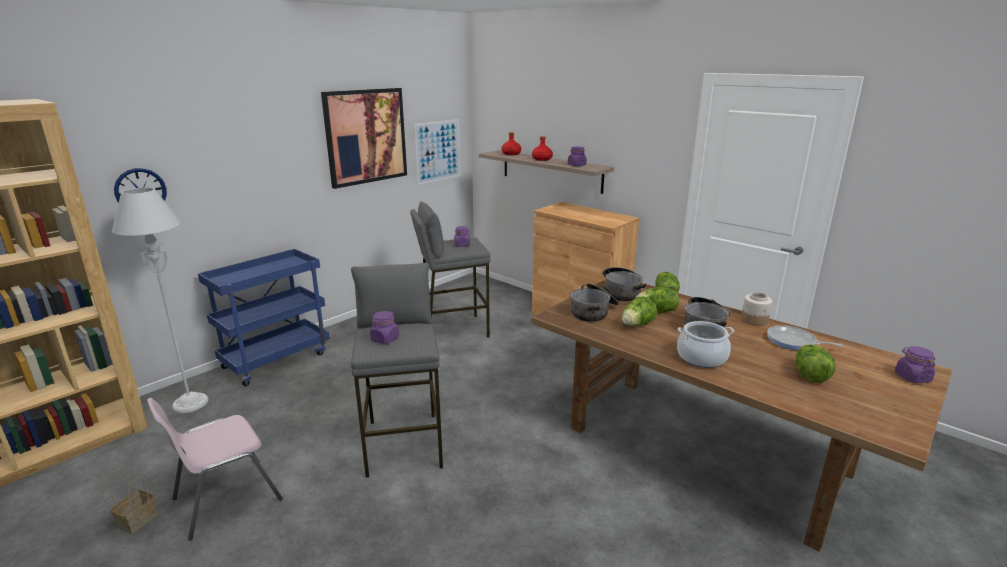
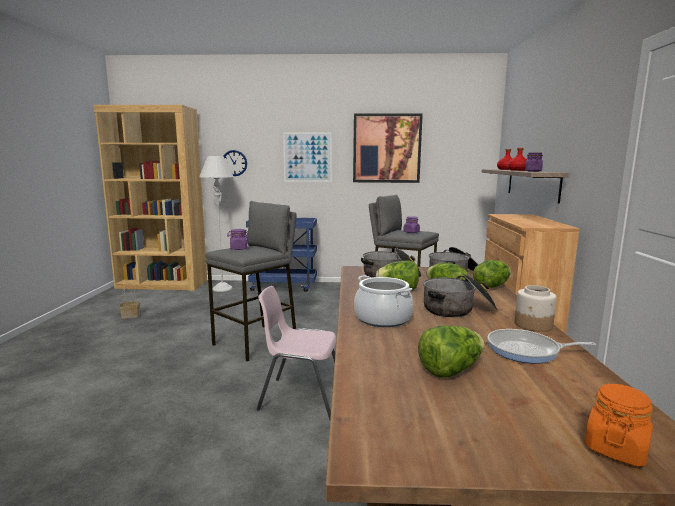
camera: 50 degrees right, 10 degrees down
pink chair [147,398,283,541] -> pink chair moved to [257,286,336,420]
picture [414,119,461,185] -> picture moved to [283,132,332,182]
frying pan [767,325,844,350] -> frying pan turned 75 degrees counterclockwise [487,329,596,364]
purple jar [895,346,935,383] -> orange jar [585,384,653,467]

